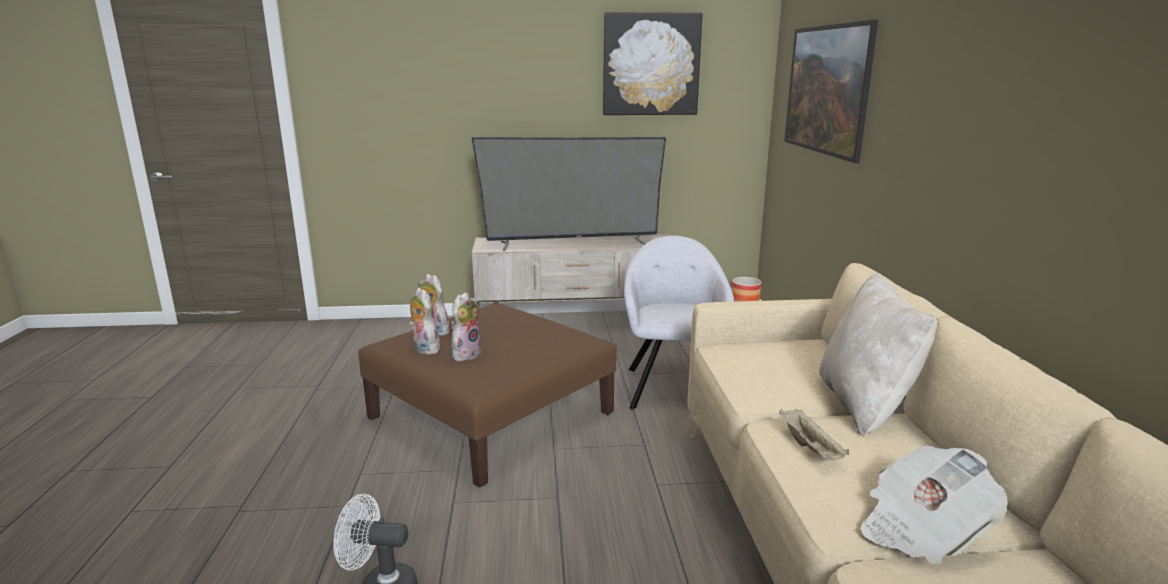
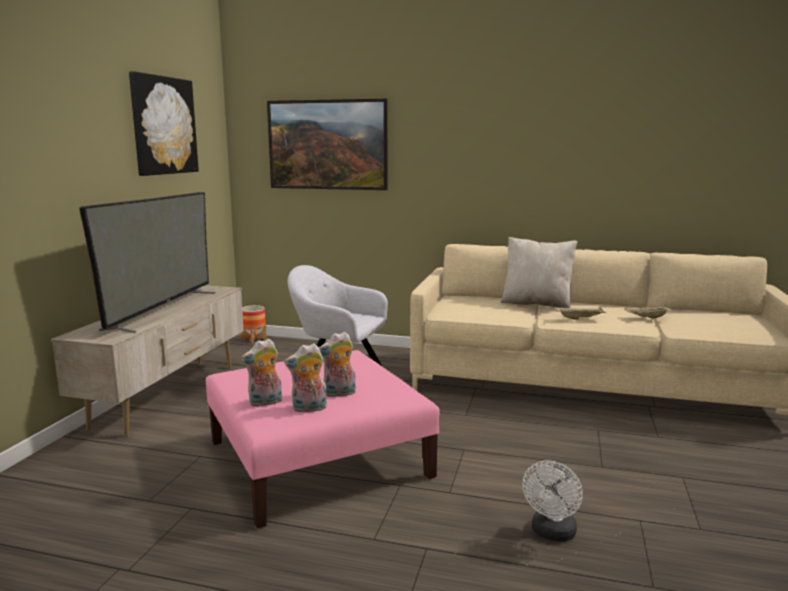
camera: 70 degrees left, 5 degrees down
brown ottoman [358,303,617,488] -> pink ottoman [206,350,440,529]
plush toy [451,292,481,362] -> plush toy turned 75 degrees counterclockwise [319,332,356,397]
newspaper [861,445,1008,565] -> beige tray [624,305,673,319]

